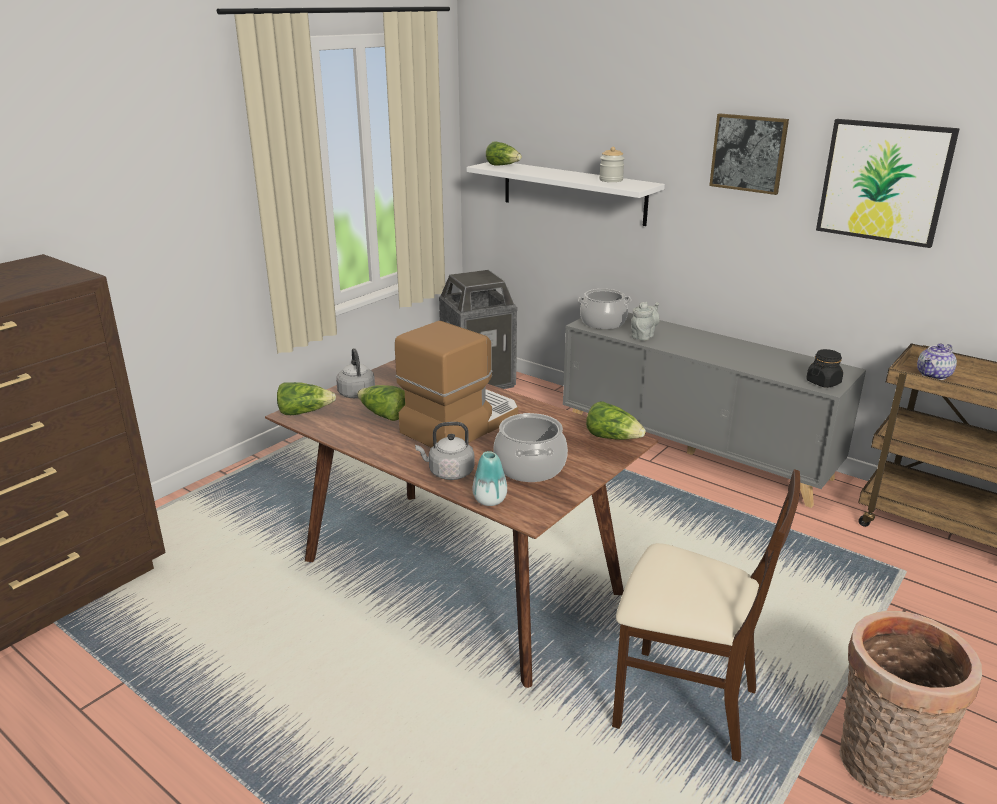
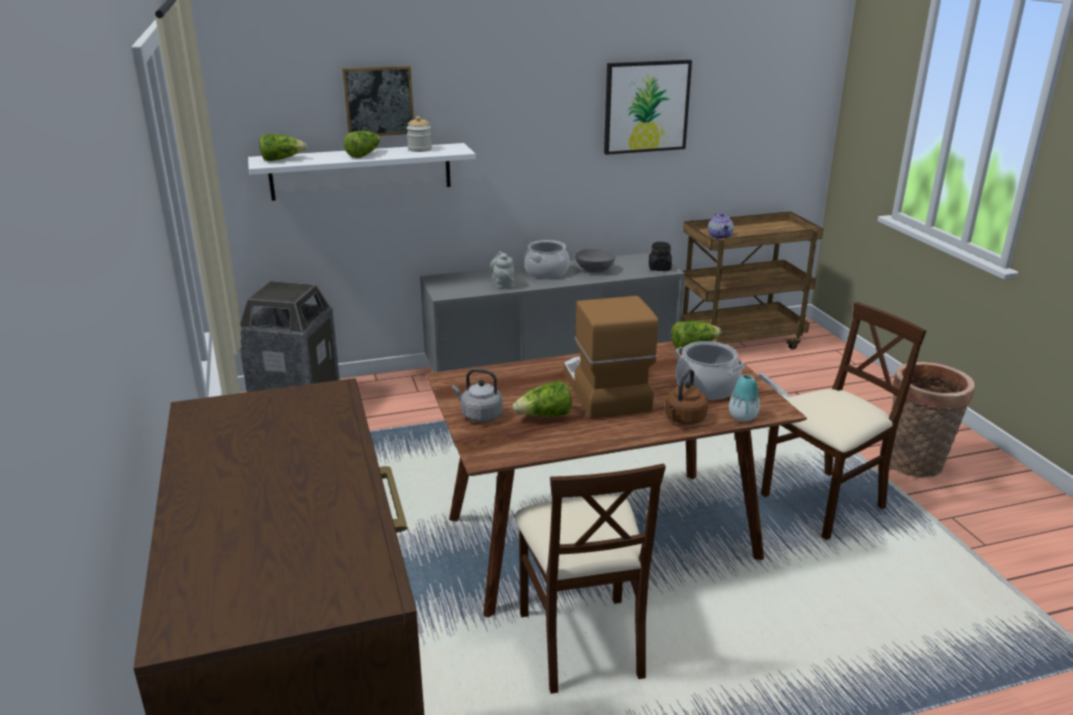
camera: 55 degrees left, 0 degrees up
lettuce [277,382,336,415] -> lettuce moved to [343,131,381,158]
grey kettle [415,422,475,480] -> brown kettle [665,369,708,424]
cooking pot [578,289,631,329] -> cooking pot moved to [524,240,569,279]
picture [709,113,789,195] -> picture moved to [343,66,414,136]
none -> beige chair [515,463,666,694]
none -> grey bowl [575,248,615,273]

